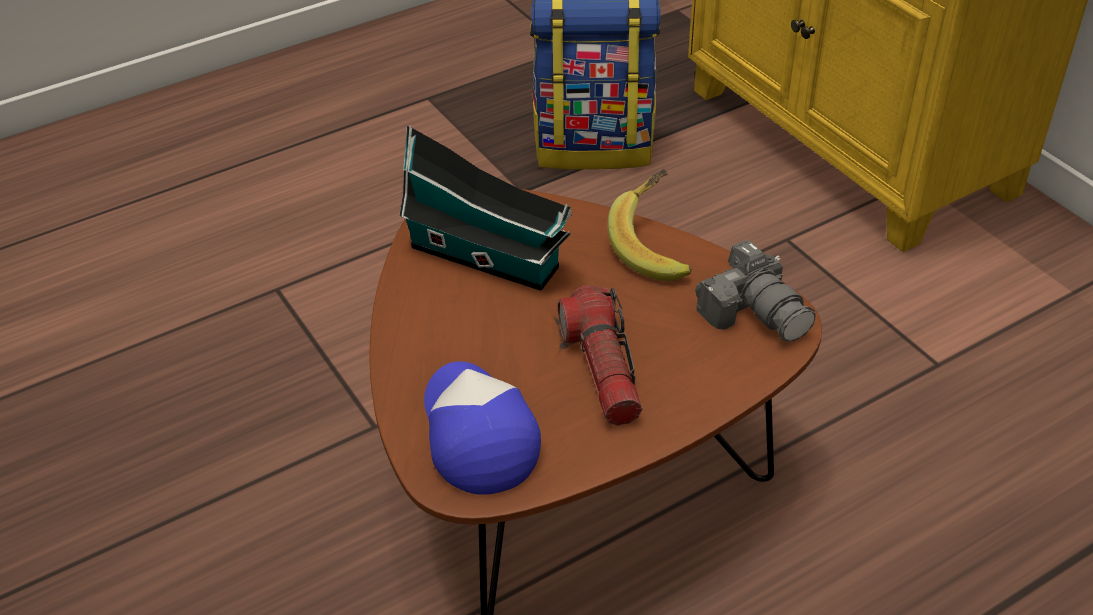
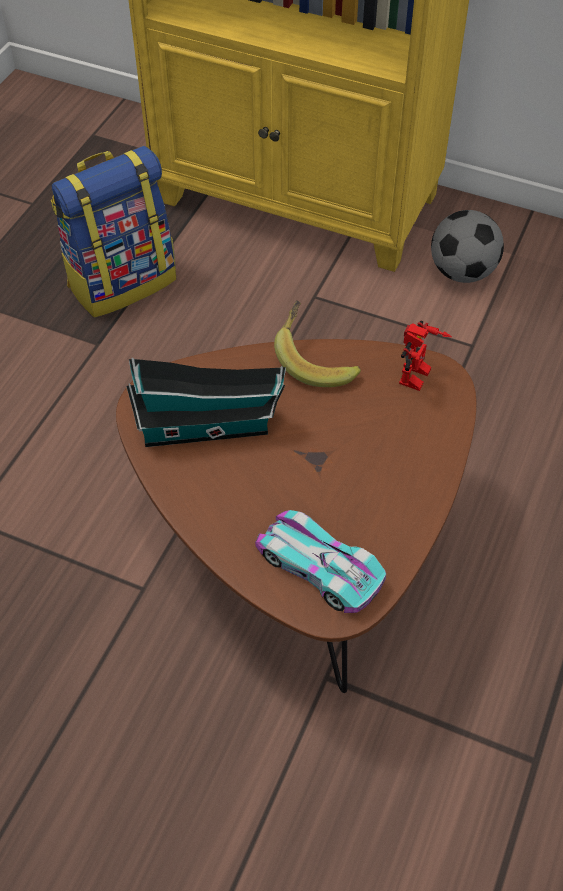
camera: 35 degrees left, 10 degrees up
cap [424,361,541,495] -> toy car [255,510,386,613]
flashlight [558,285,642,426] -> none
camera [695,240,816,341] -> toy robot [399,320,452,391]
none -> football [431,210,504,283]

